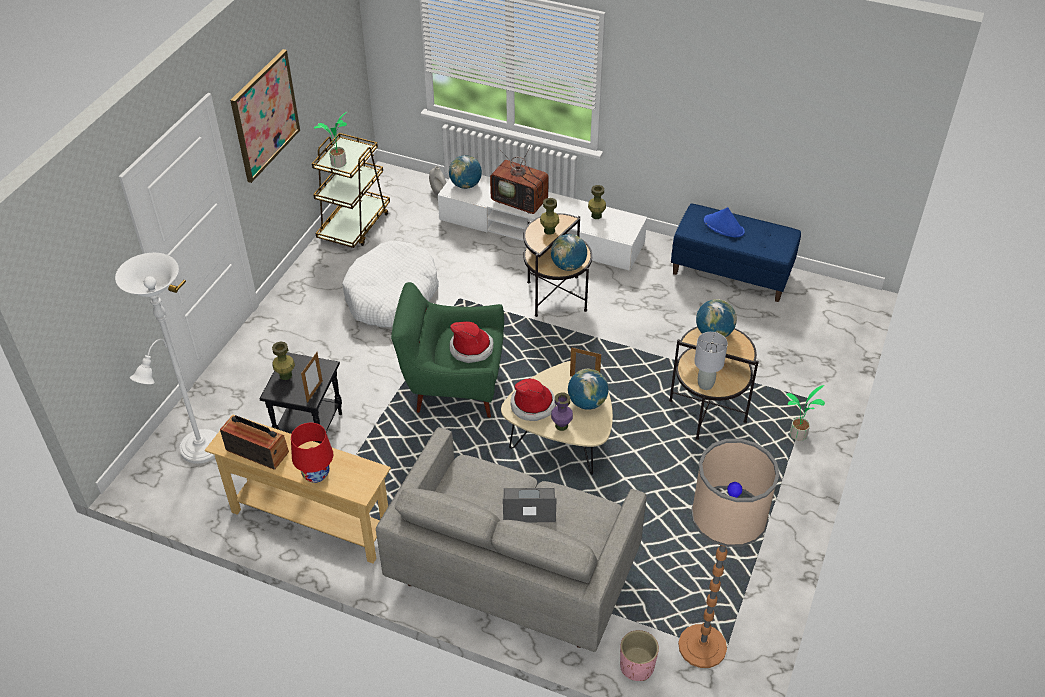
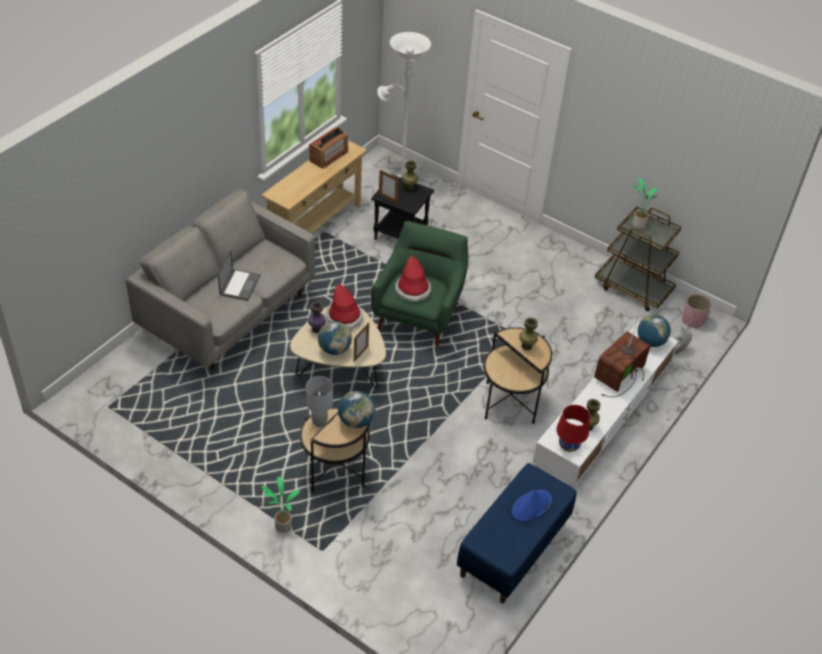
camera: 100 degrees right, 0 degrees up
picture [230,49,300,183] -> none
red table lamp [291,423,333,483] -> red table lamp moved to [556,405,590,452]
white dog bed [342,240,439,327] -> none
globe [551,234,587,271] -> none
pink planter [620,630,659,681] -> pink planter moved to [682,294,712,328]
floor lamp [678,439,780,668] -> none

